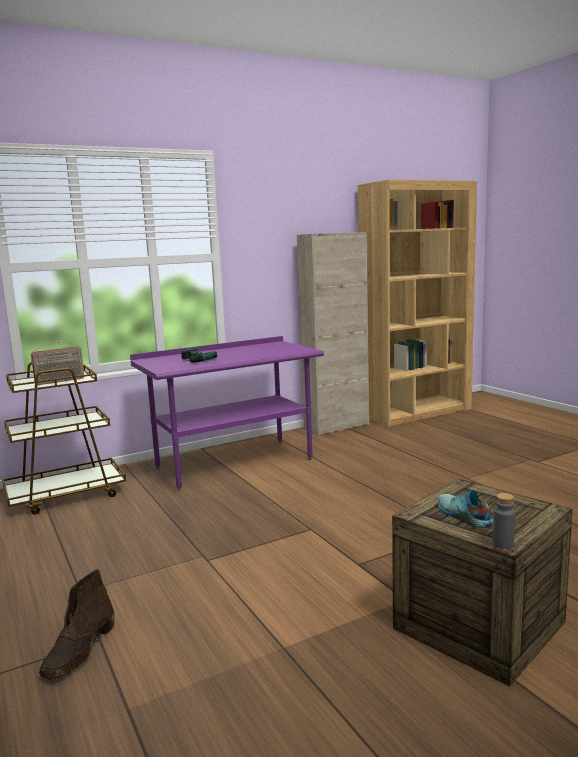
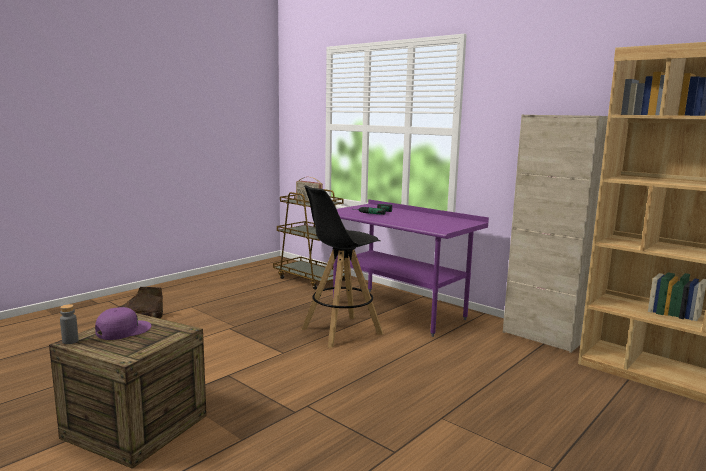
camera: 70 degrees right, 0 degrees up
shoe [438,490,494,528] -> purple cap [95,307,152,340]
none -> black stool [301,185,383,348]

